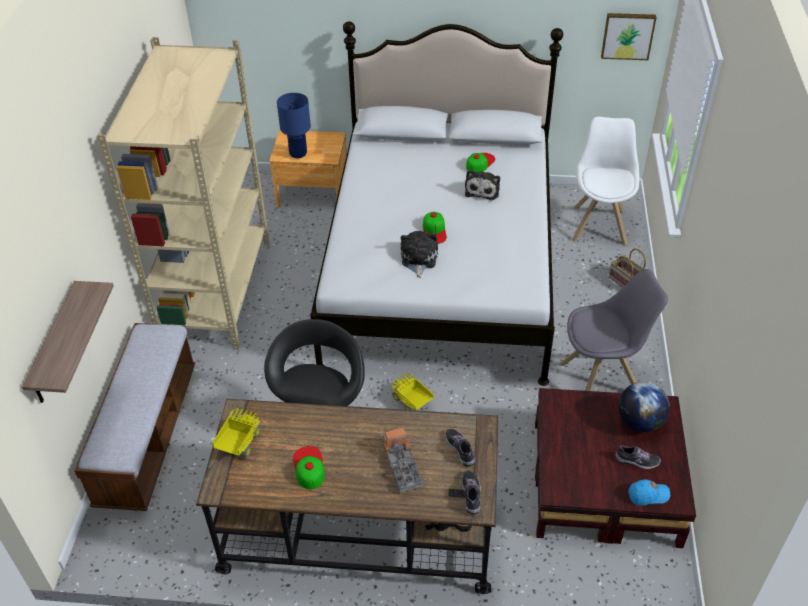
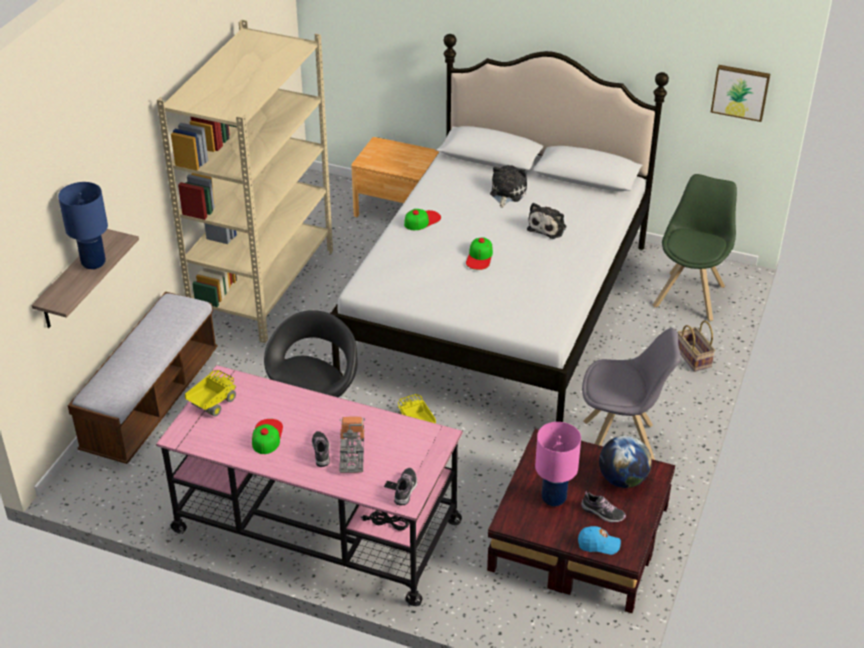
camera: 15 degrees right, 5 degrees down
brown desk [196,399,498,594] -> pink desk [156,365,463,606]
blue table lamp [277,93,311,158] -> blue table lamp moved to [58,182,108,269]
plush toy [401,231,438,278] -> plush toy moved to [490,165,527,208]
shoe [446,429,475,467] -> shoe moved to [312,431,330,467]
cap [466,153,495,172] -> cap moved to [404,209,441,230]
white chair [572,117,640,246] -> green chair [653,174,737,321]
none -> pink table lamp [535,422,581,506]

